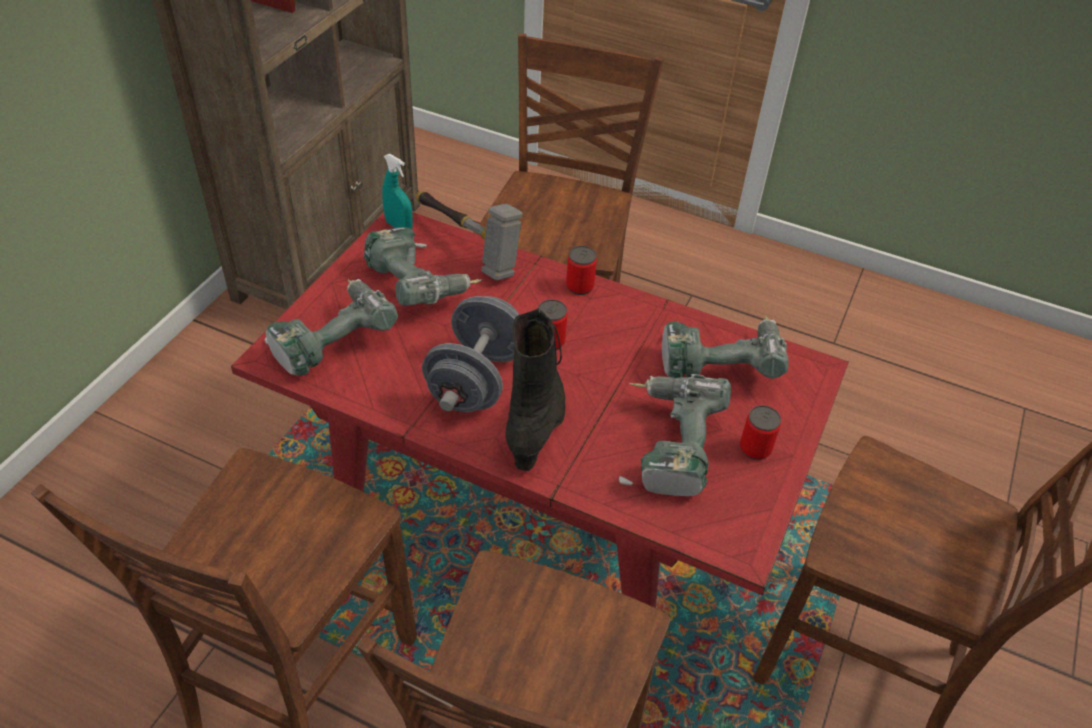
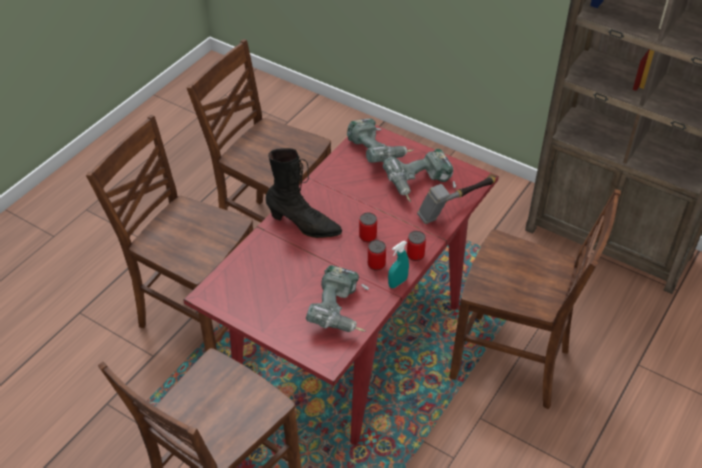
camera: 100 degrees right, 0 degrees up
turquoise spray bottle [382,154,413,229] -> turquoise spray bottle moved to [388,241,409,288]
grey dumbbell [422,296,519,412] -> none
power drill [619,374,731,496] -> none
can [740,405,781,460] -> can moved to [368,240,386,271]

